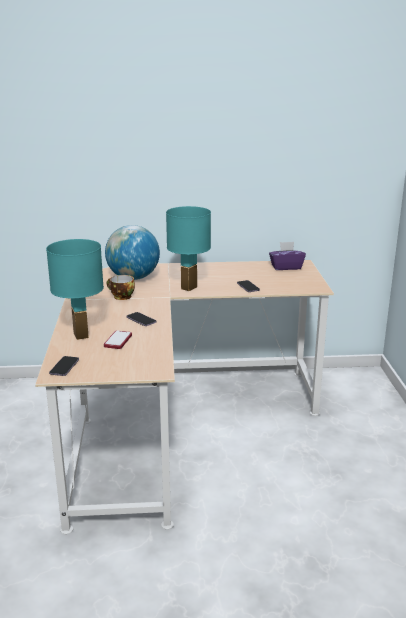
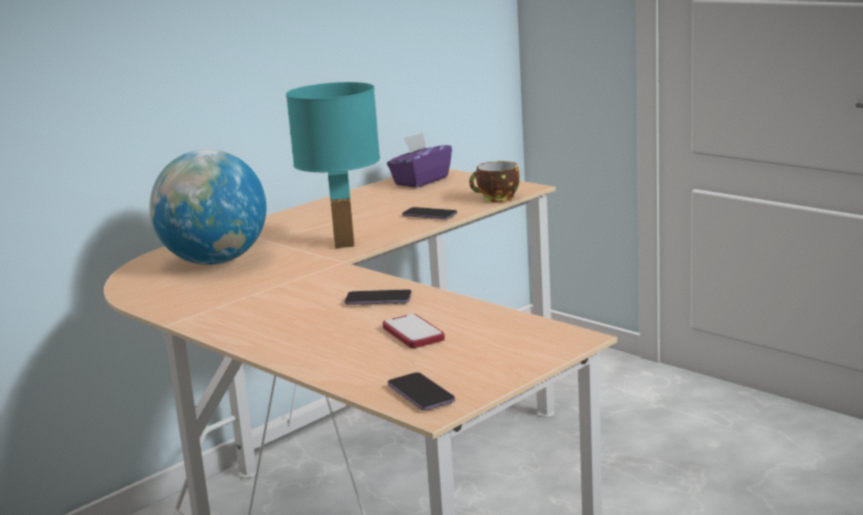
camera: 40 degrees left, 5 degrees down
turquoise table lamp [46,239,104,340] -> none
cup [107,275,135,300] -> cup moved to [469,161,520,202]

